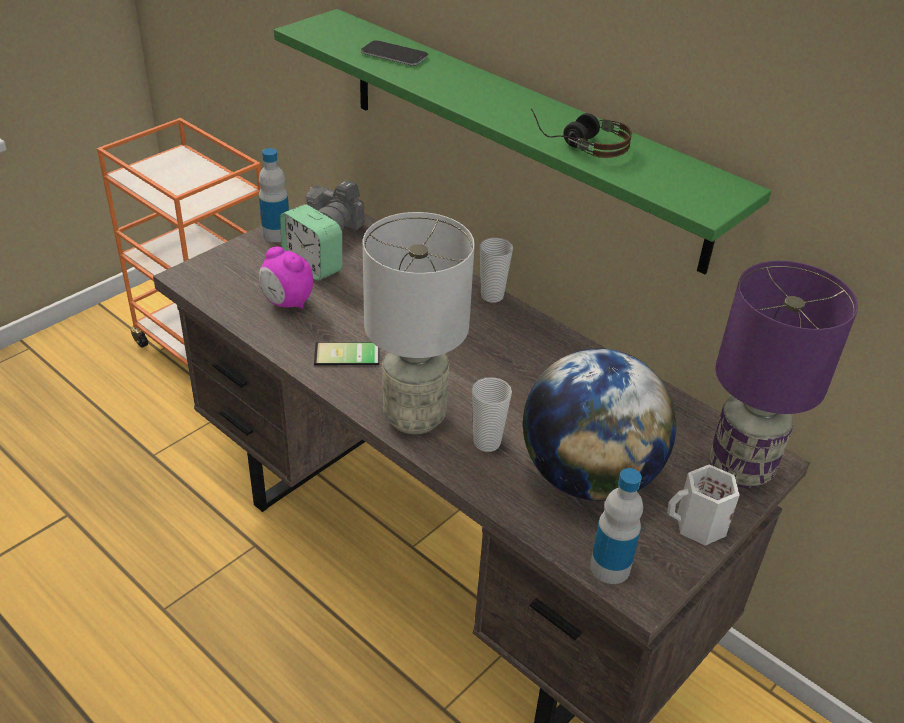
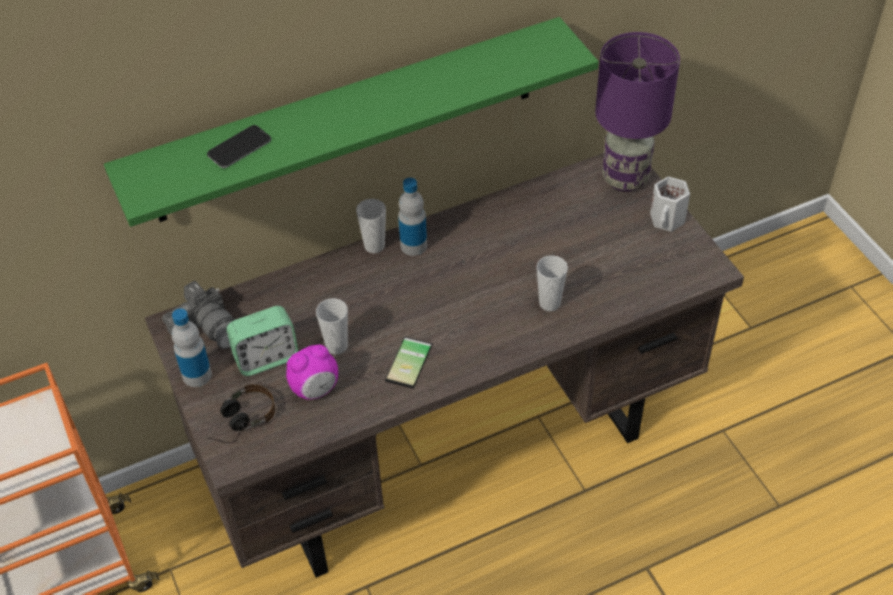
camera: 65 degrees left, 10 degrees up
grey table lamp [363,212,475,434] -> none
globe [523,349,676,501] -> none
headphones [531,109,632,158] -> headphones moved to [207,384,275,443]
bottle [590,468,643,584] -> bottle moved to [398,178,427,256]
none -> cup [316,298,348,355]

